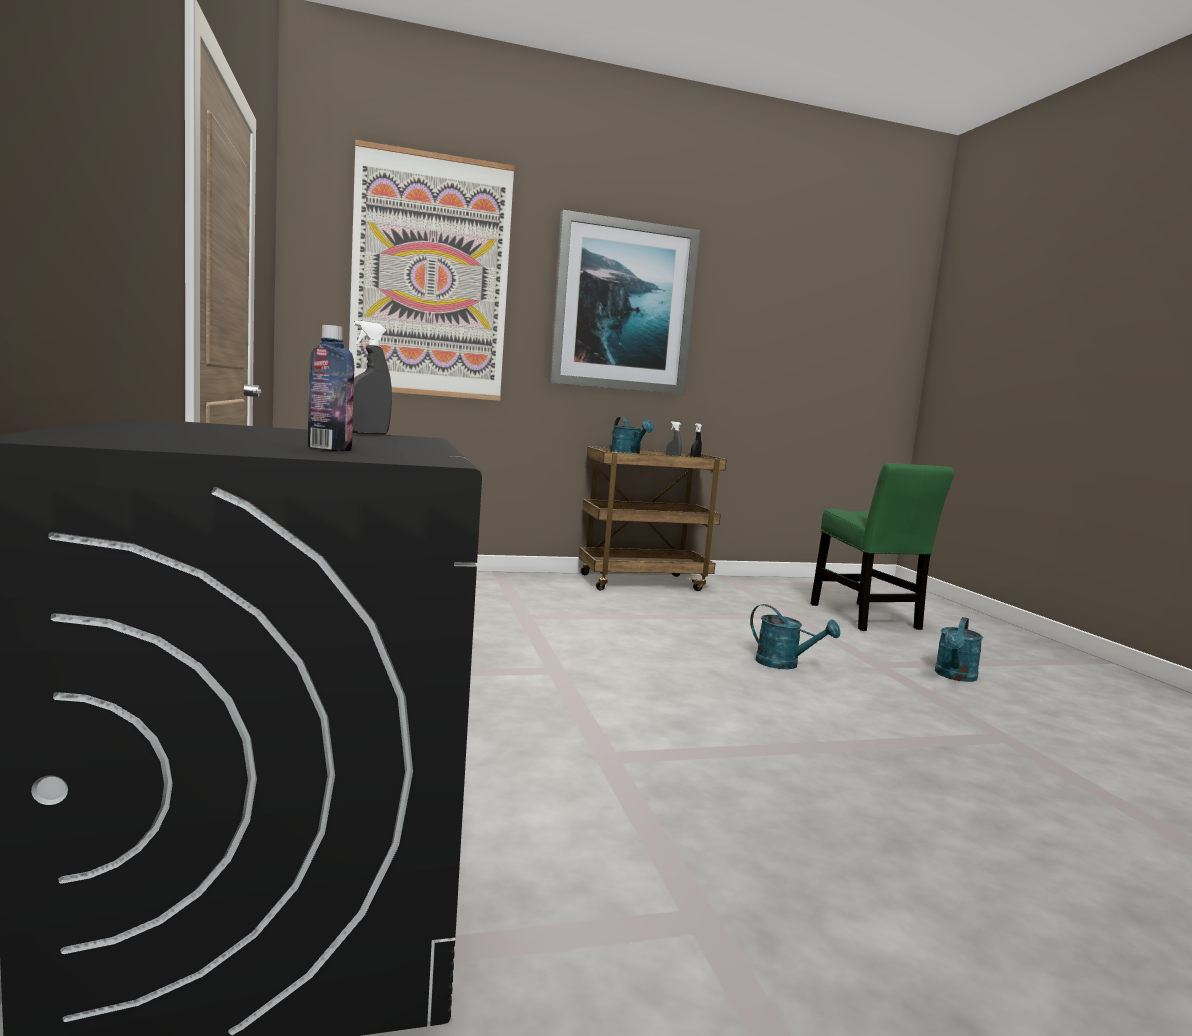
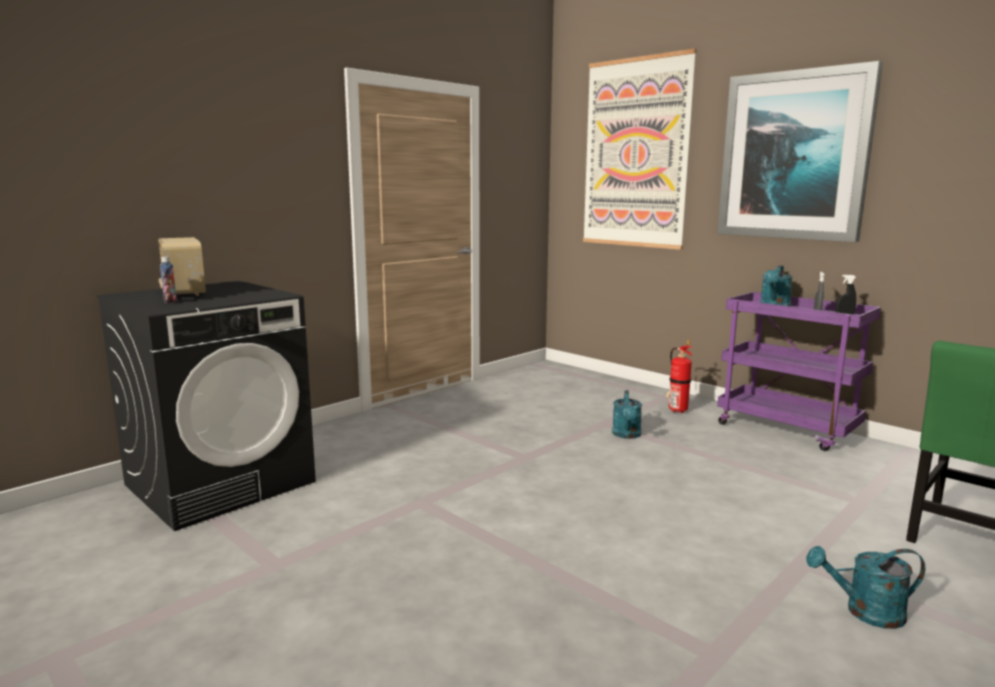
camera: 60 degrees right, 5 degrees up
grey spray bottle [352,321,392,435] -> none
brown cart [579,446,727,591] -> purple cart [717,292,881,451]
turquoise watering can [750,604,840,669] -> turquoise watering can moved to [612,390,642,439]
none -> radio [158,237,206,296]
none -> fire extinguisher [666,340,692,413]

